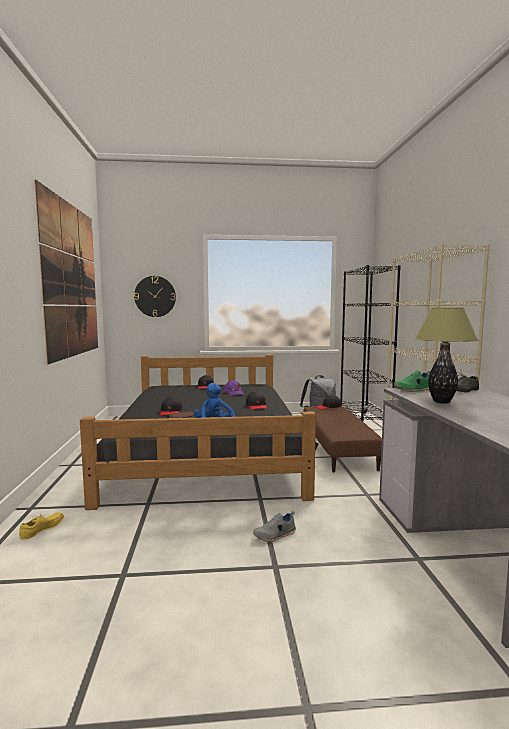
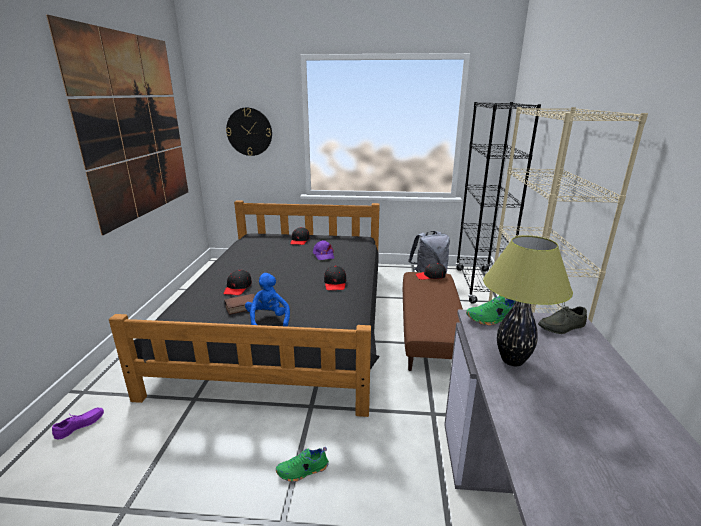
camera: 10 degrees right, 15 degrees up
yellow shoe [19,512,64,539] -> purple shoe [52,408,104,439]
grey shoe [253,511,296,542] -> green shoe [276,447,329,482]

